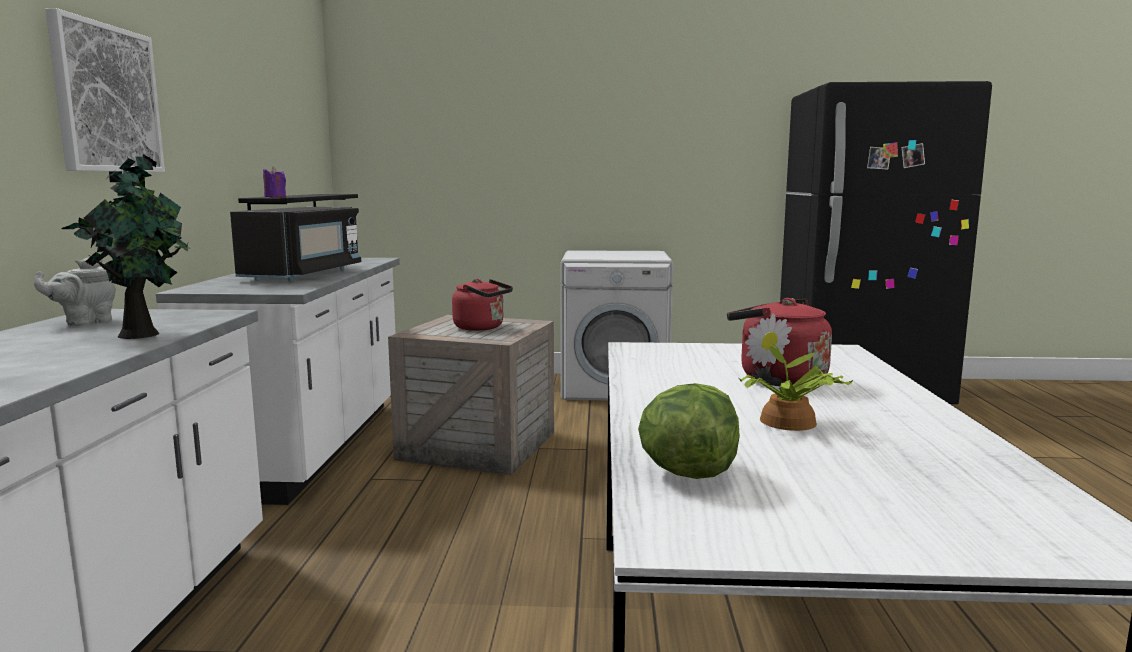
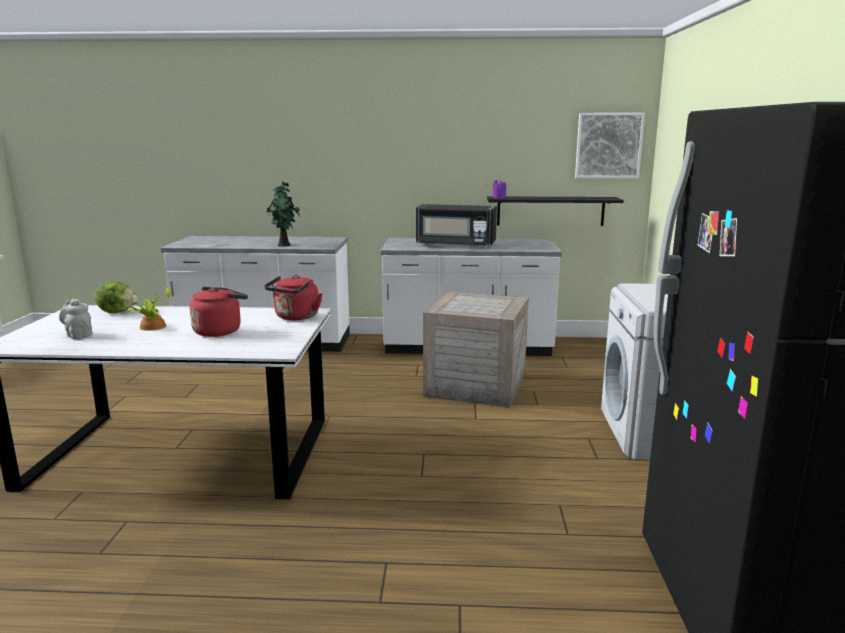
camera: 90 degrees right, 5 degrees up
grey teapot [34,257,116,326] -> grey teapot moved to [59,299,93,339]
picture [45,8,165,172] -> picture moved to [575,113,645,178]
red kettle [452,279,513,331] -> red kettle moved to [264,275,323,320]

